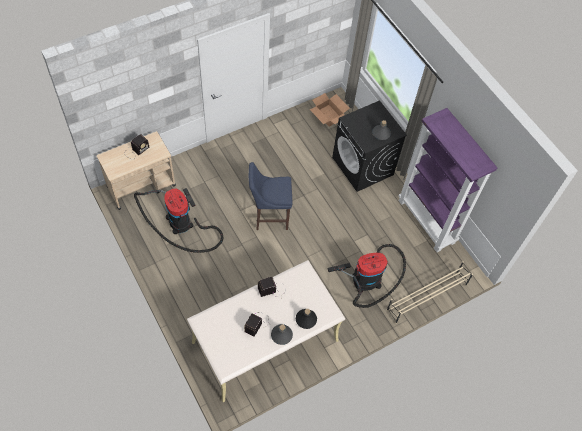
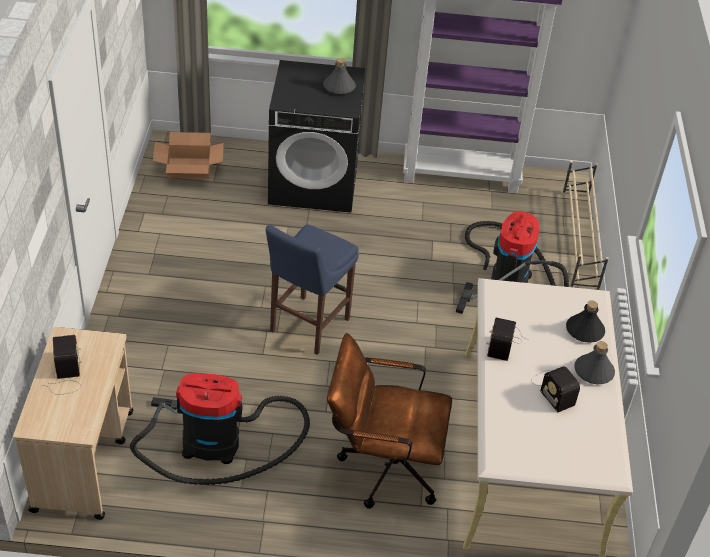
camera: 55 degrees left, 15 degrees down
none -> brown office chair [327,333,452,509]

